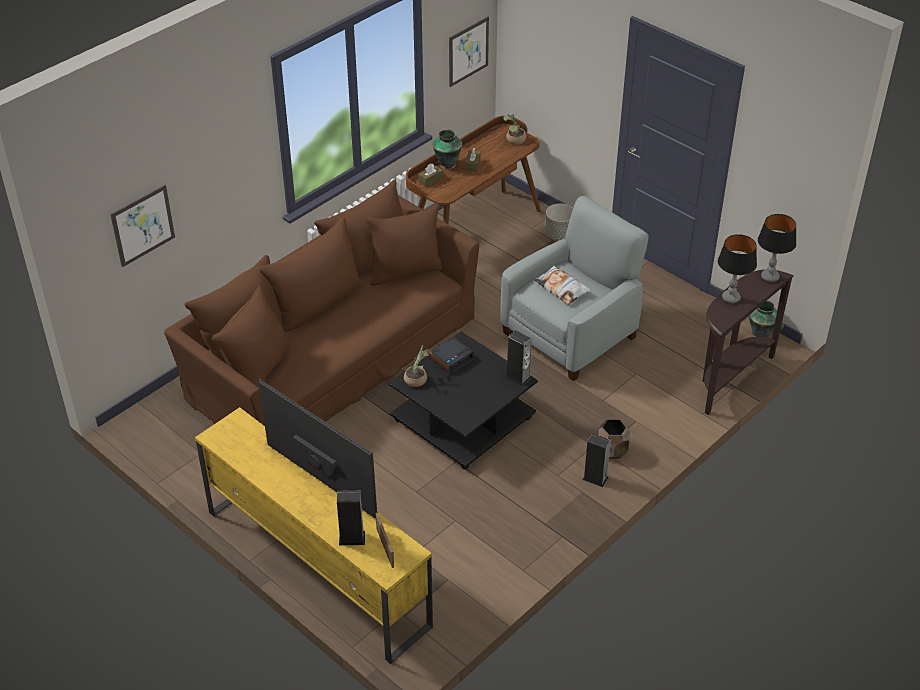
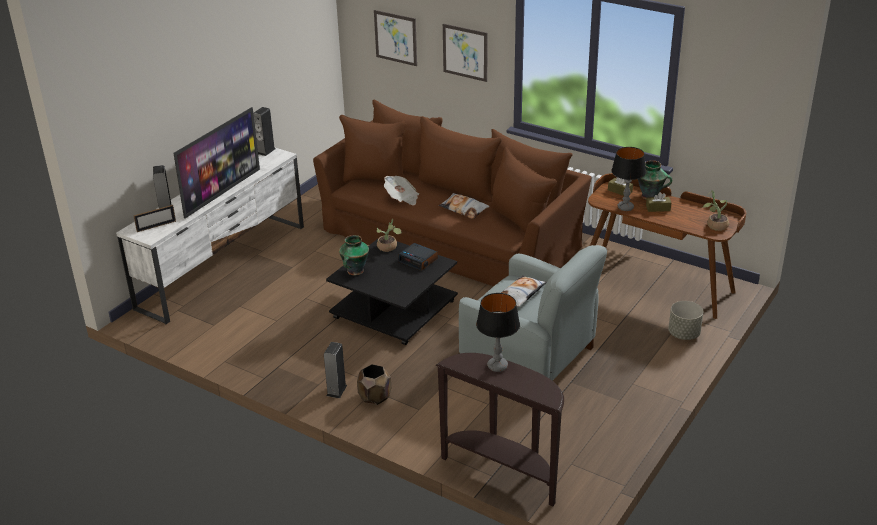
camera: 80 degrees right, 10 degrees down
yellow tv stand [195,407,433,664] -> white tv stand [116,148,304,324]
picture [449,16,489,87] -> picture moved to [443,24,488,82]
speaker [505,330,531,386] -> speaker moved to [253,107,276,156]
vase [749,301,784,338] -> vase moved to [339,235,369,275]
table lamp [758,214,796,282] -> table lamp moved to [611,147,646,211]
none -> newspaper [384,176,419,205]
none -> pillow [439,193,490,219]

